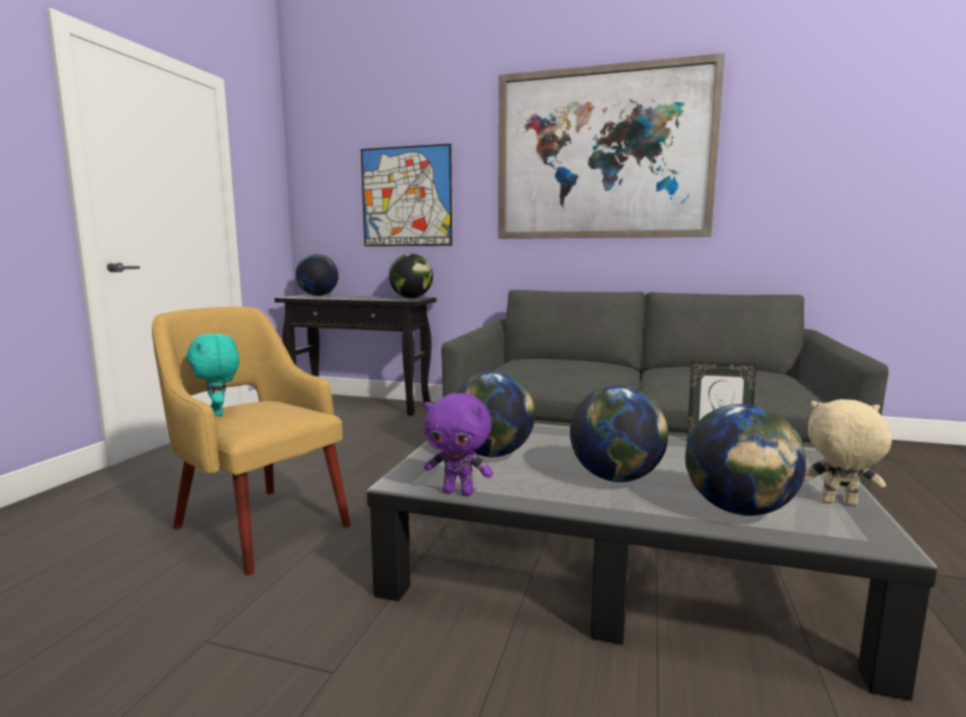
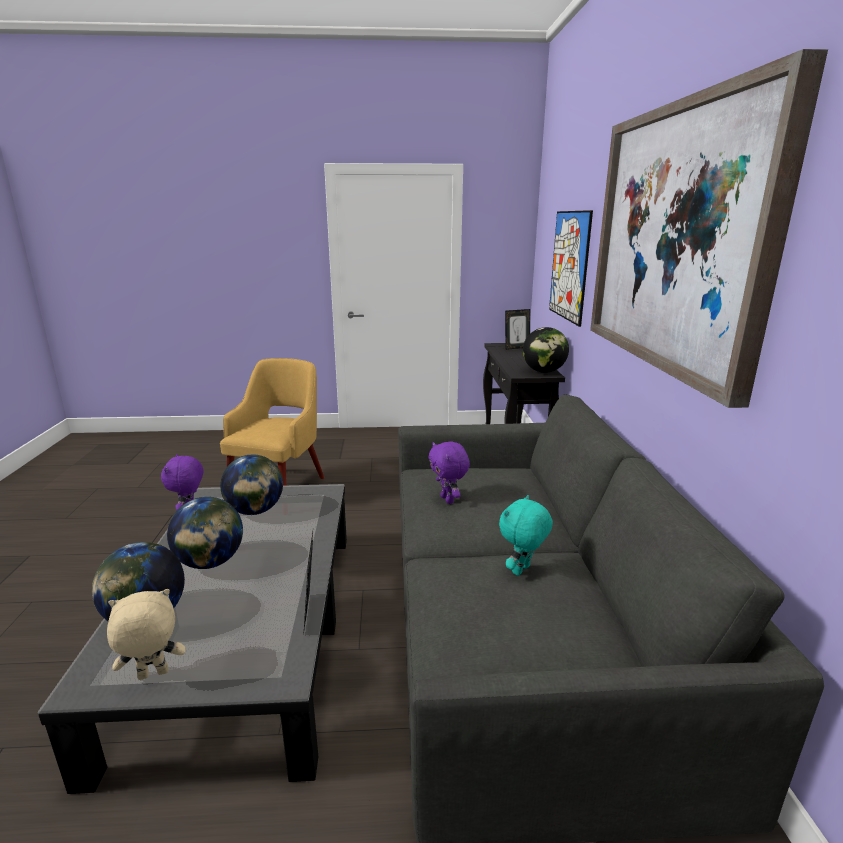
camera: 70 degrees right, 10 degrees up
turquoise plush toy [186,334,239,416] -> turquoise plush toy moved to [499,495,553,576]
globe [295,254,339,296] -> picture frame [505,309,530,350]
beige plush toy [804,399,892,506] -> beige plush toy turned 105 degrees counterclockwise [107,589,185,680]
none -> purple plush toy [428,442,470,504]

